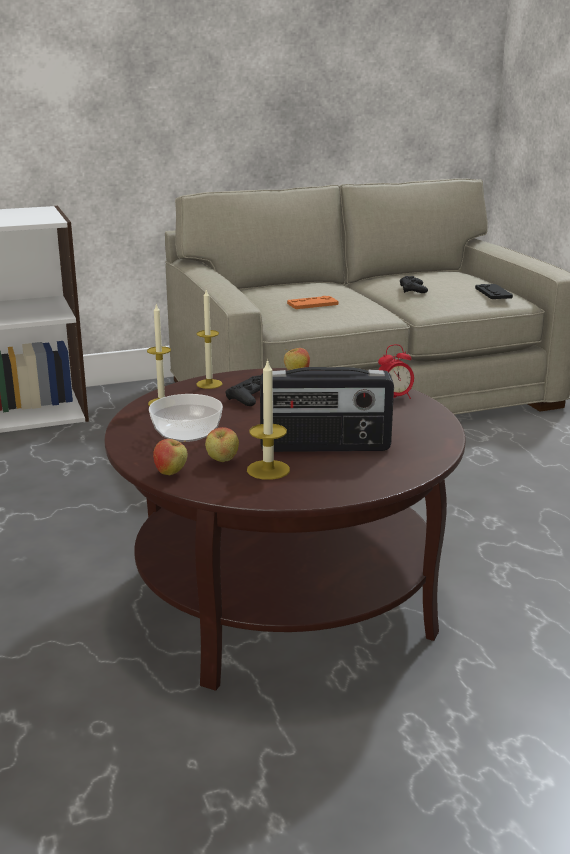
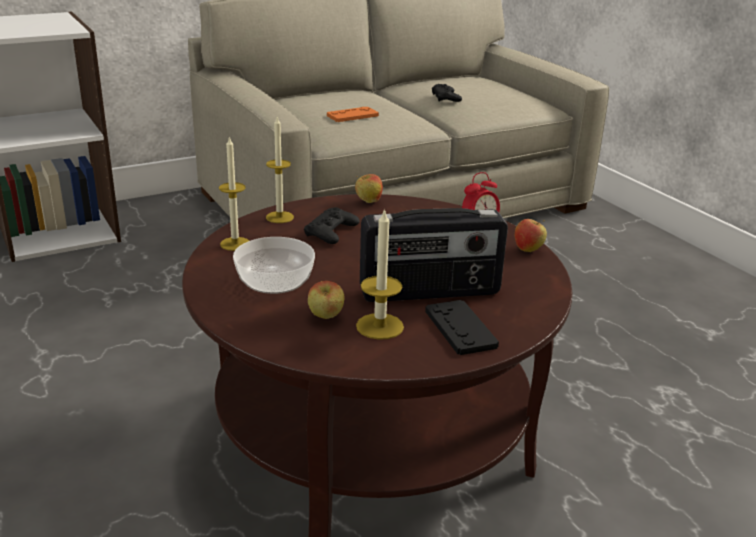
camera: 10 degrees left, 5 degrees up
apple [153,439,188,475] -> apple moved to [515,219,547,252]
black game controller [475,284,513,299] -> black game controller moved to [425,300,499,355]

